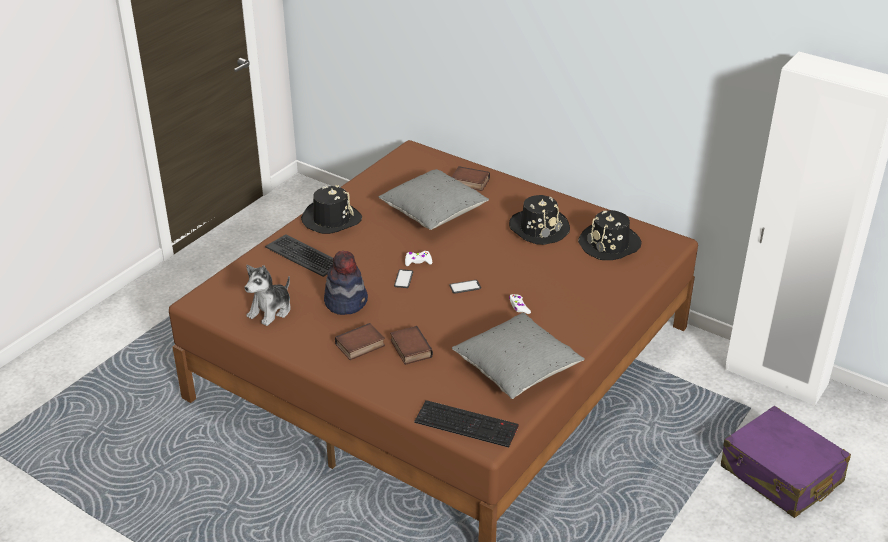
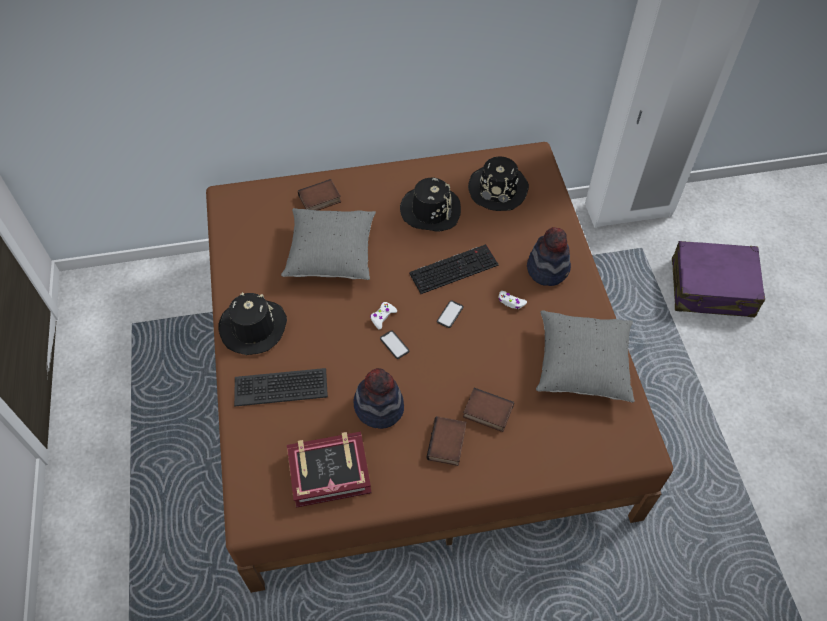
camera: 45 degrees left, 20 degrees up
plush toy [245,265,291,326] -> book [287,432,371,508]
keyboard [414,400,519,448] -> keyboard moved to [409,244,499,294]
none -> hat [527,227,571,286]

